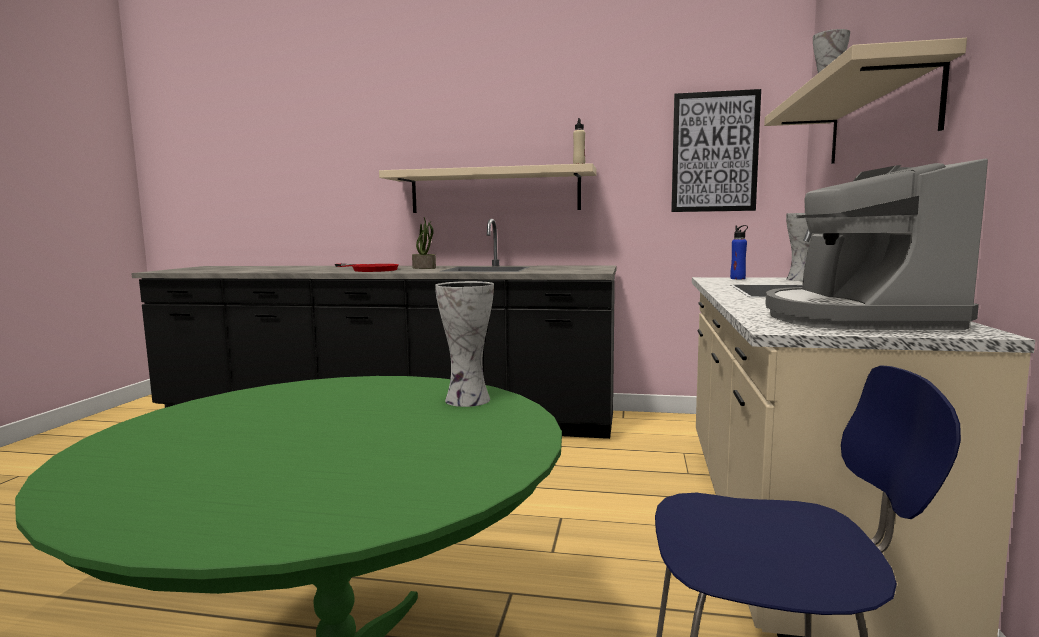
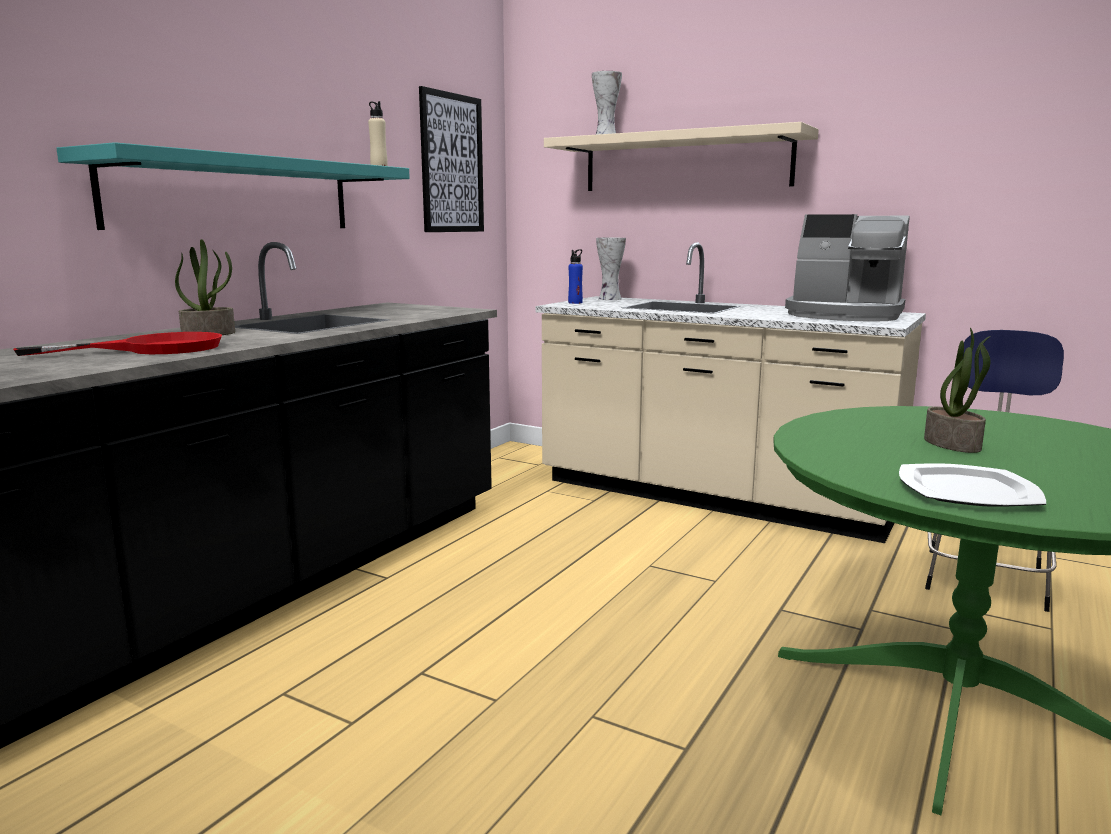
camera: 70 degrees left, 5 degrees up
beige shelf [379,163,596,213] -> turquoise shelf [56,142,410,230]
vase [435,281,494,407] -> none
none -> plate [899,463,1046,507]
none -> potted plant [924,328,990,453]

